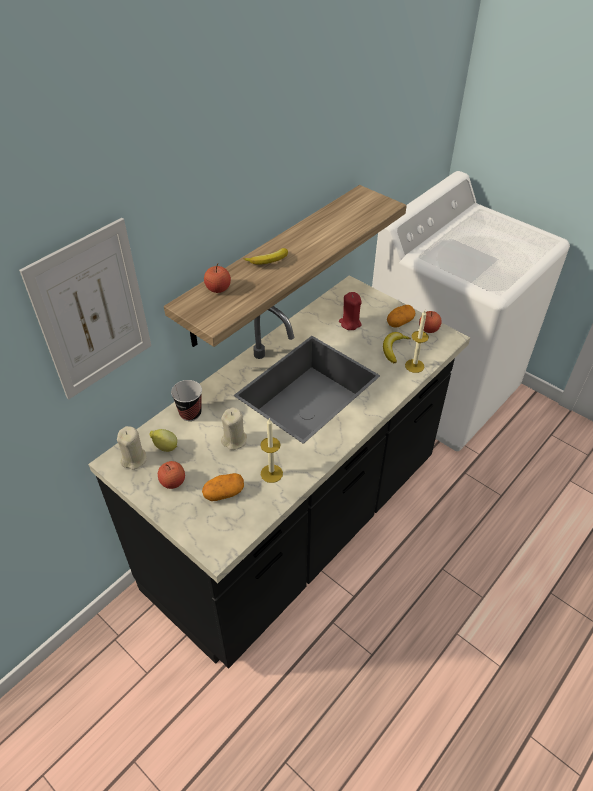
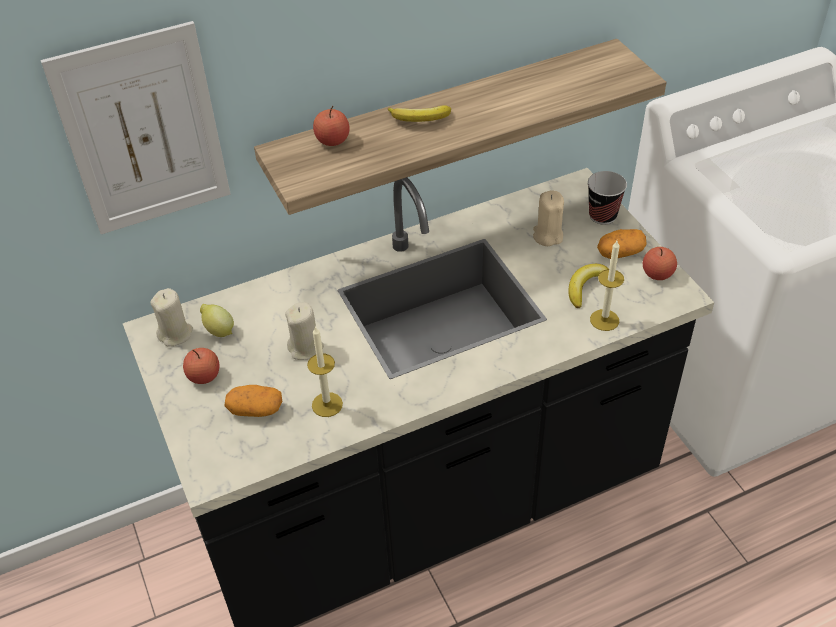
camera: 25 degrees right, 0 degrees up
cup [171,380,202,421] -> cup moved to [588,171,627,225]
red candle [339,292,362,330] -> beige candle [533,191,564,246]

